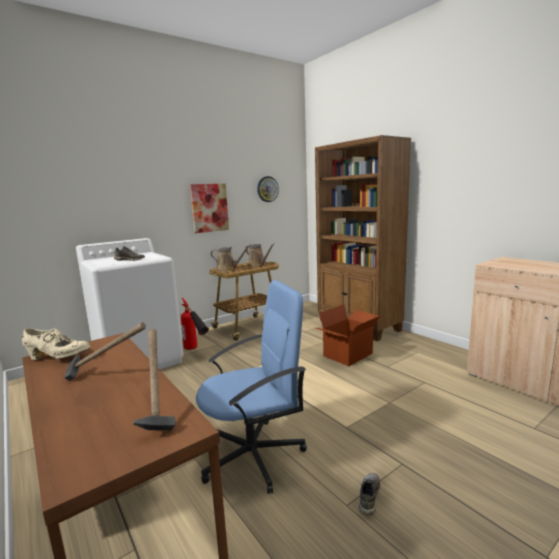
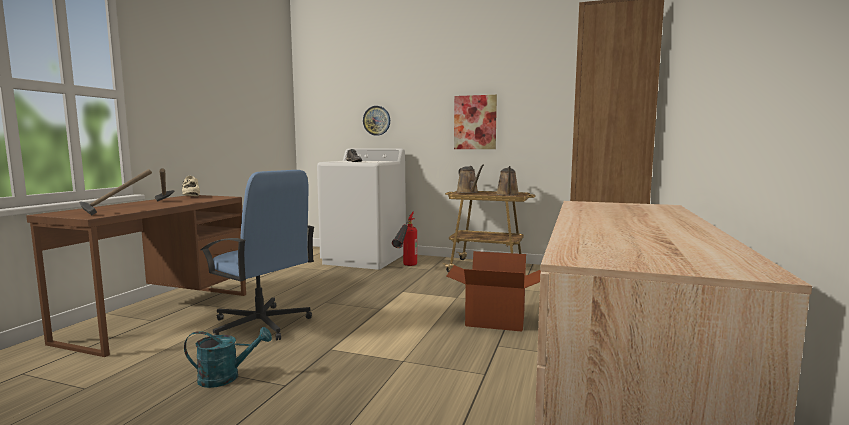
camera: 55 degrees right, 5 degrees down
wall clock [257,176,279,202] -> wall clock moved to [363,106,390,136]
grey shoe [359,473,380,515] -> turquoise watering can [184,327,272,388]

